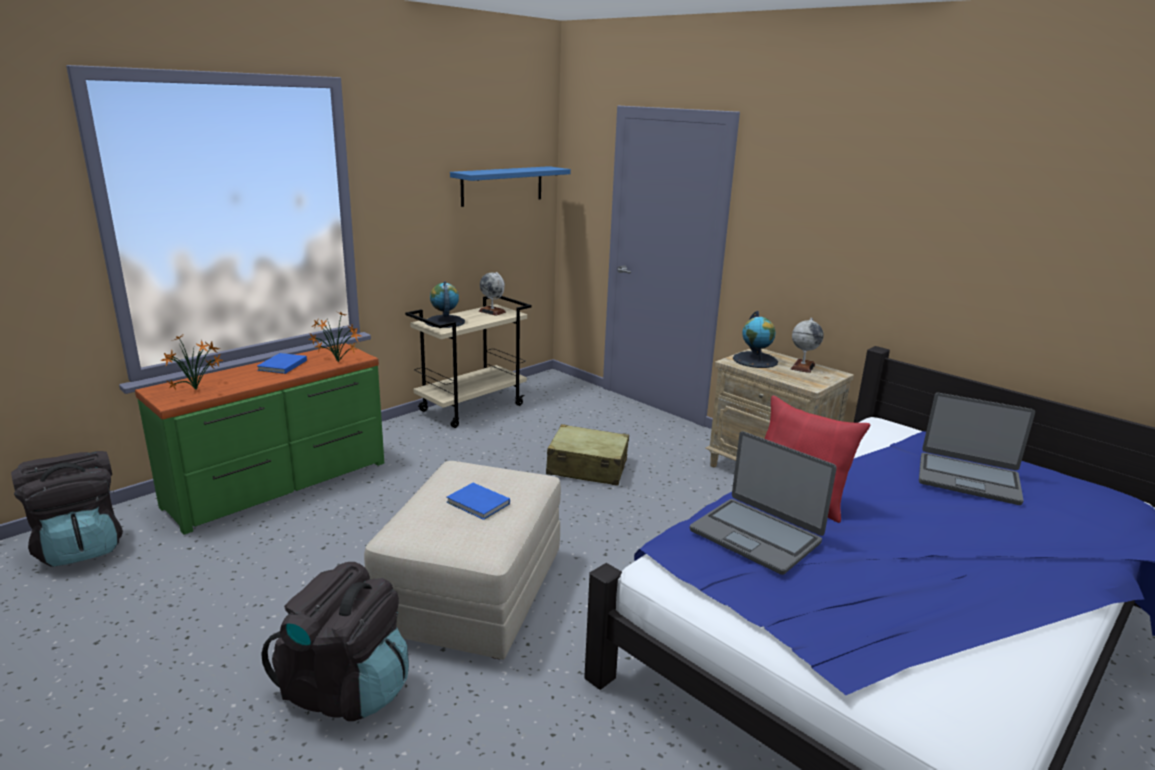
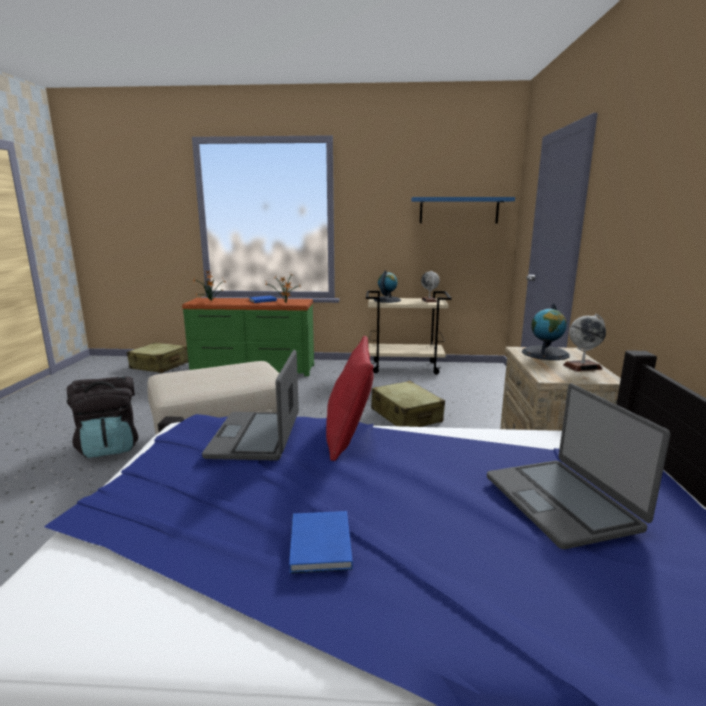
camera: 50 degrees right, 5 degrees down
black backpack [11,451,123,567] -> beige suitcase [127,343,188,373]
blue book [446,483,510,520] -> blue book moved to [289,511,353,573]

